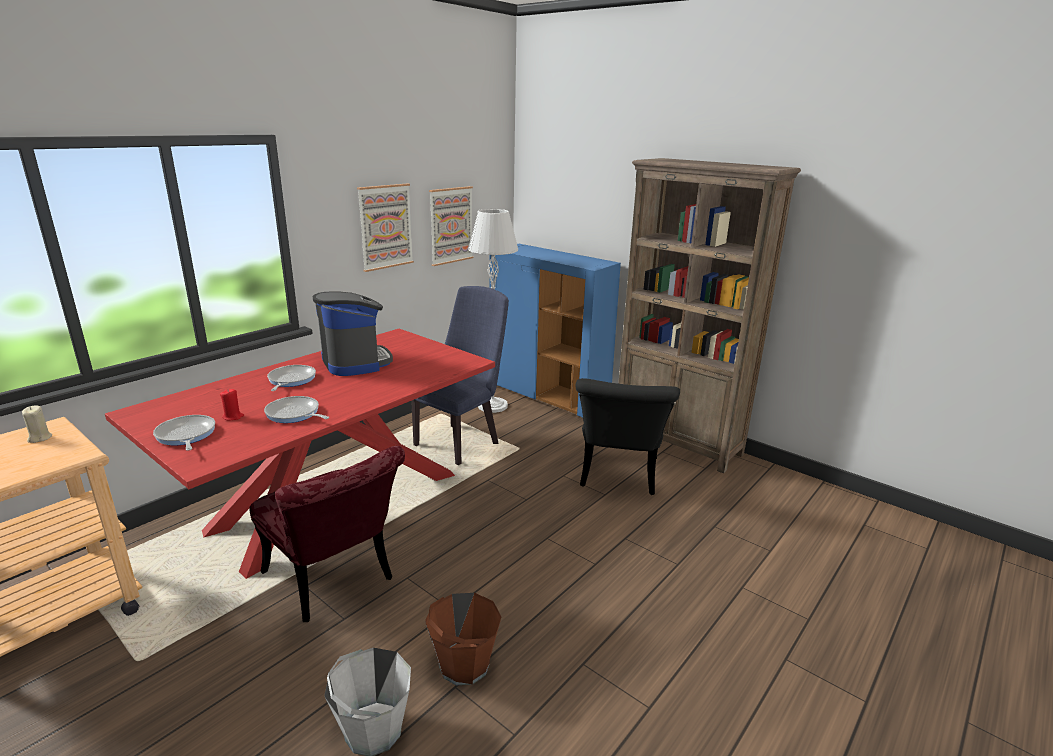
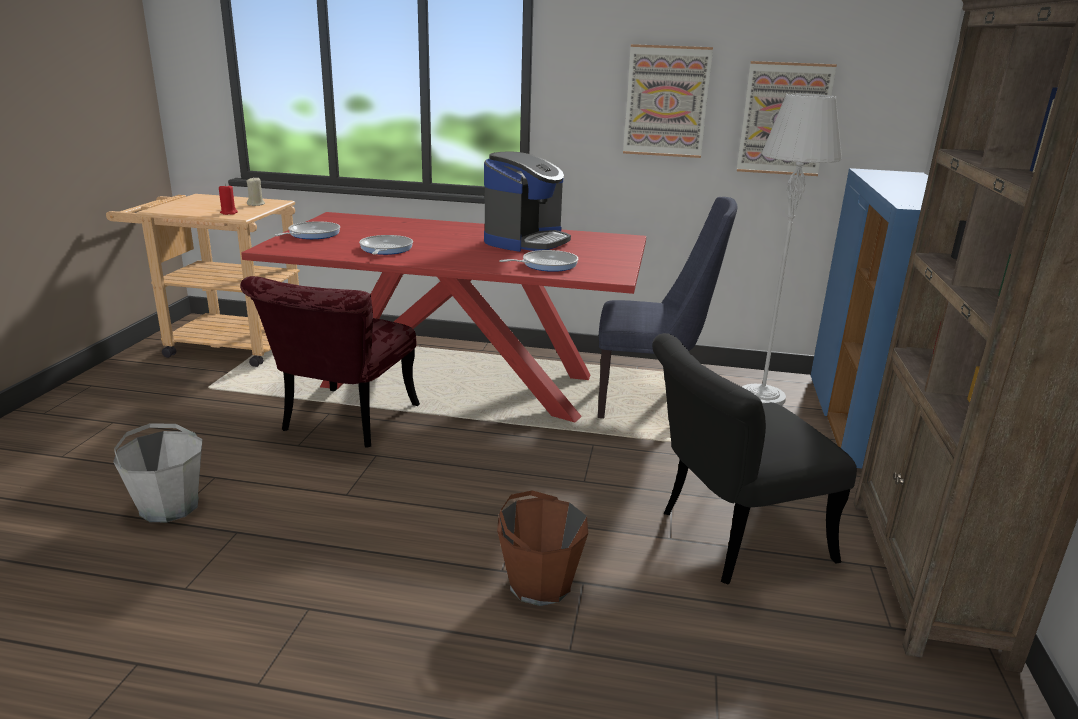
camera: 60 degrees right, 0 degrees up
red candle [220,389,244,420] -> red candle moved to [219,184,238,215]
frying pan [267,365,316,391] -> frying pan moved to [499,250,578,272]
brown bucket [425,593,501,685] -> brown bucket moved to [497,490,588,606]

